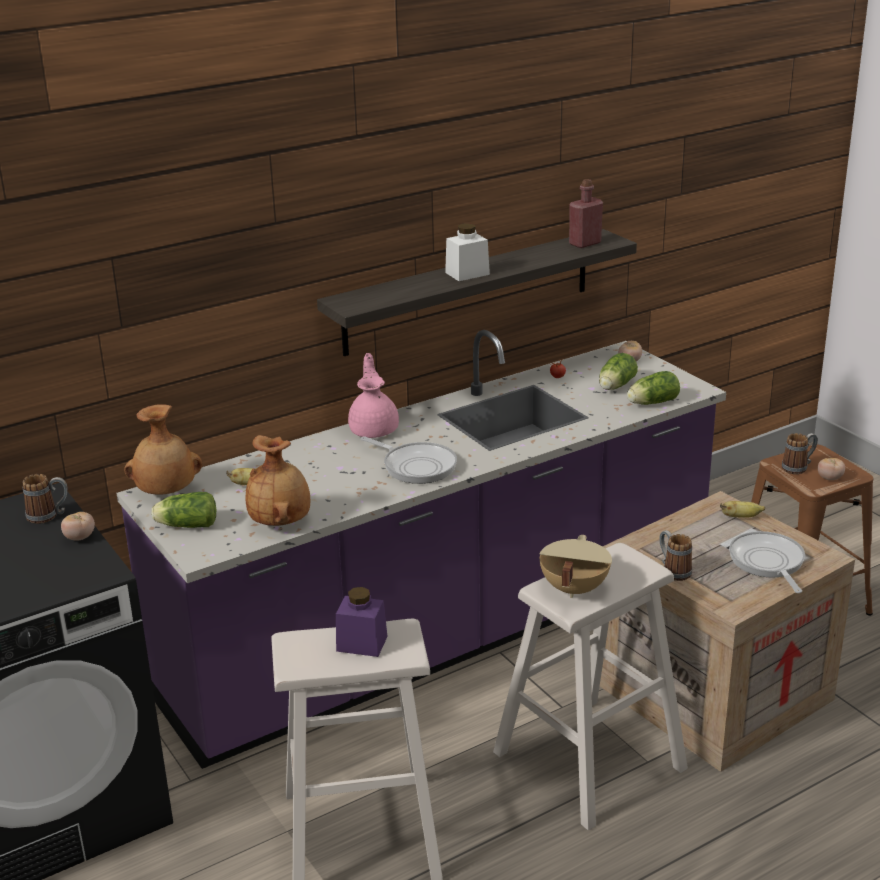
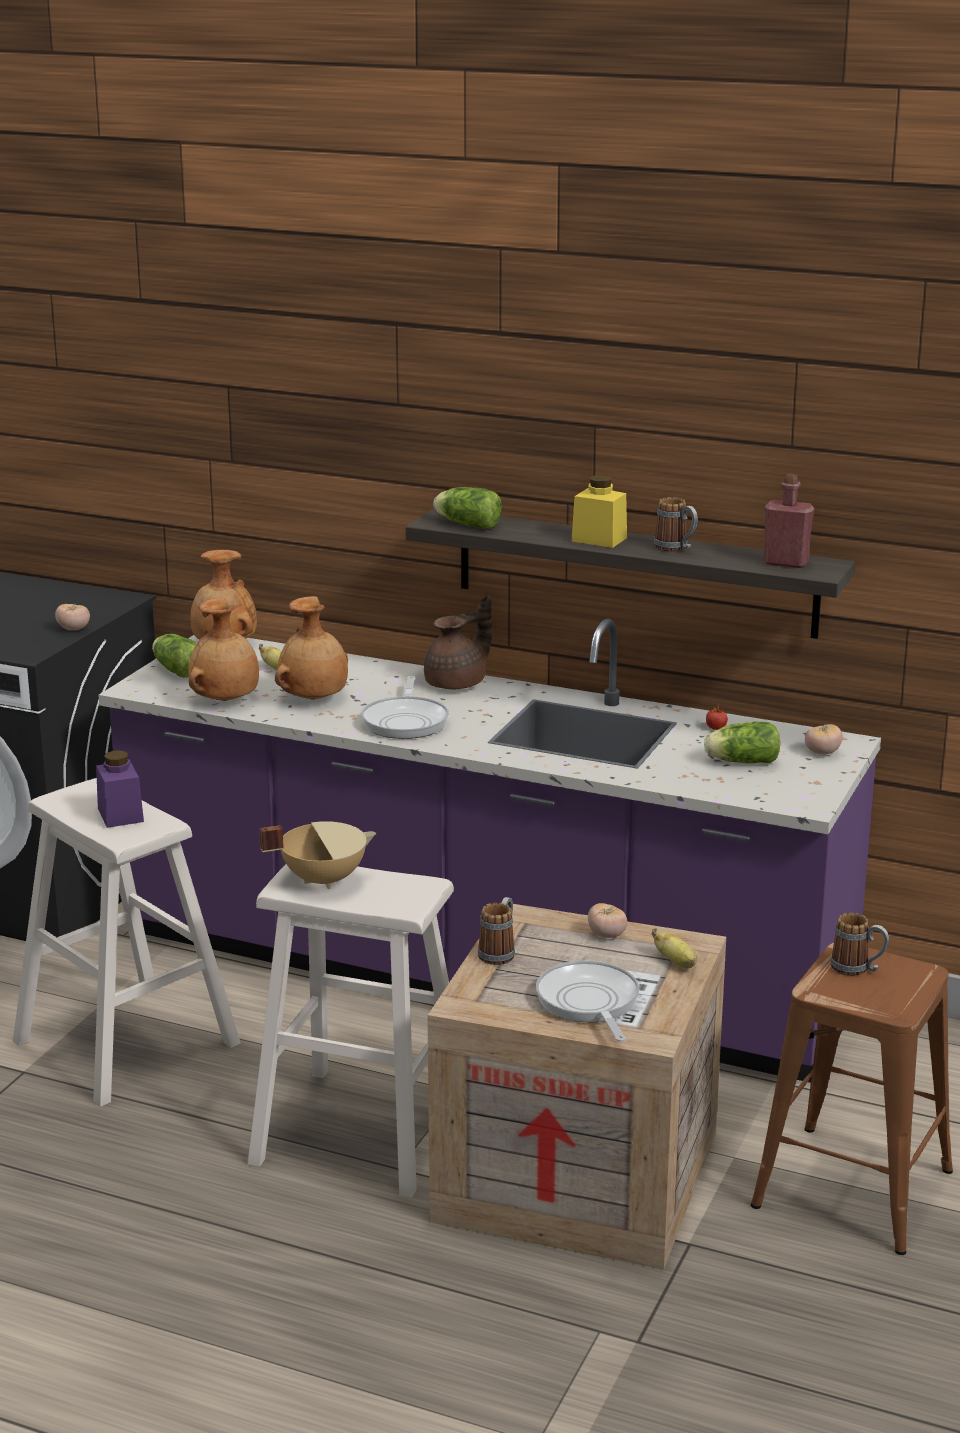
camera: 55 degrees right, 5 degrees down
mug [23,474,68,524] -> mug moved to [654,497,698,552]
pink teapot [348,353,399,438] -> brown teapot [424,595,492,689]
white jar [445,223,490,281] -> yellow jar [572,475,627,548]
lettuce [627,371,680,405] -> lettuce moved to [433,487,502,529]
frying pan [729,531,805,593] -> frying pan turned 60 degrees counterclockwise [536,960,639,1042]
tomato [818,458,845,480] -> tomato moved to [588,903,627,938]
none -> brown vase [275,596,348,700]

